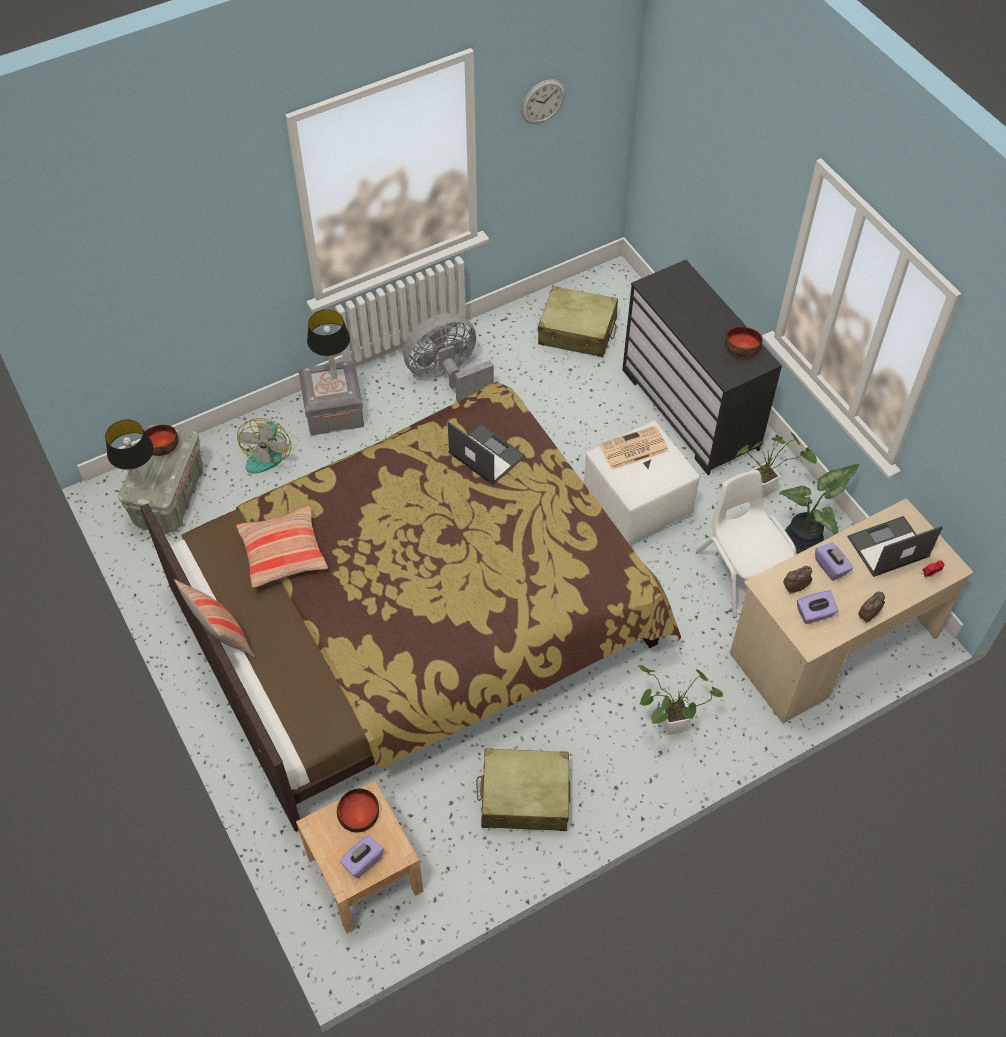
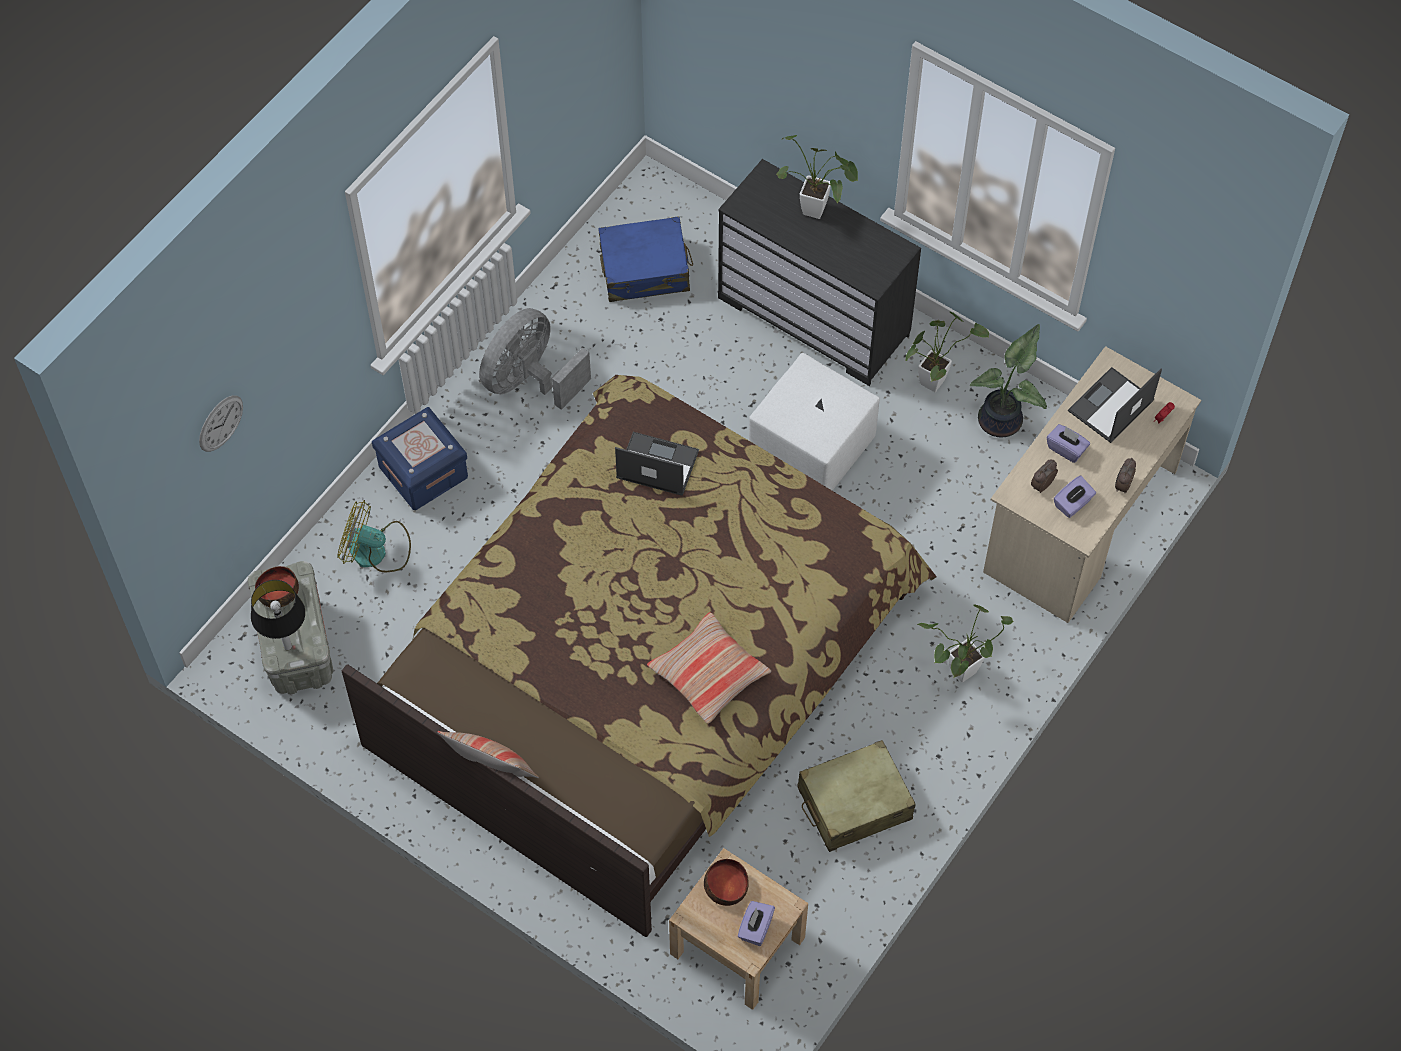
camera: 25 degrees left, 5 degrees up
pillow [236,506,328,588] -> pillow moved to [647,612,771,724]
fan [237,418,291,474] -> fan turned 120 degrees clockwise [337,500,411,572]
grey storage box [298,360,364,435] -> blue storage box [372,407,468,510]
table lamp [307,309,350,379] -> none
wall clock [521,79,565,124] -> wall clock moved to [199,395,243,452]
beige suitcase [538,286,618,357] -> blue suitcase [598,216,693,302]
newspaper [599,426,669,470] -> none
white chair [696,470,796,618] -> none
bowl [725,327,763,358] -> none
none -> potted plant [777,135,858,219]

